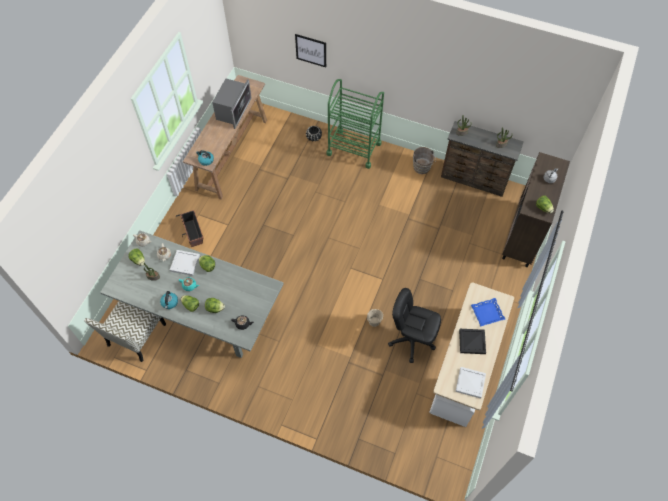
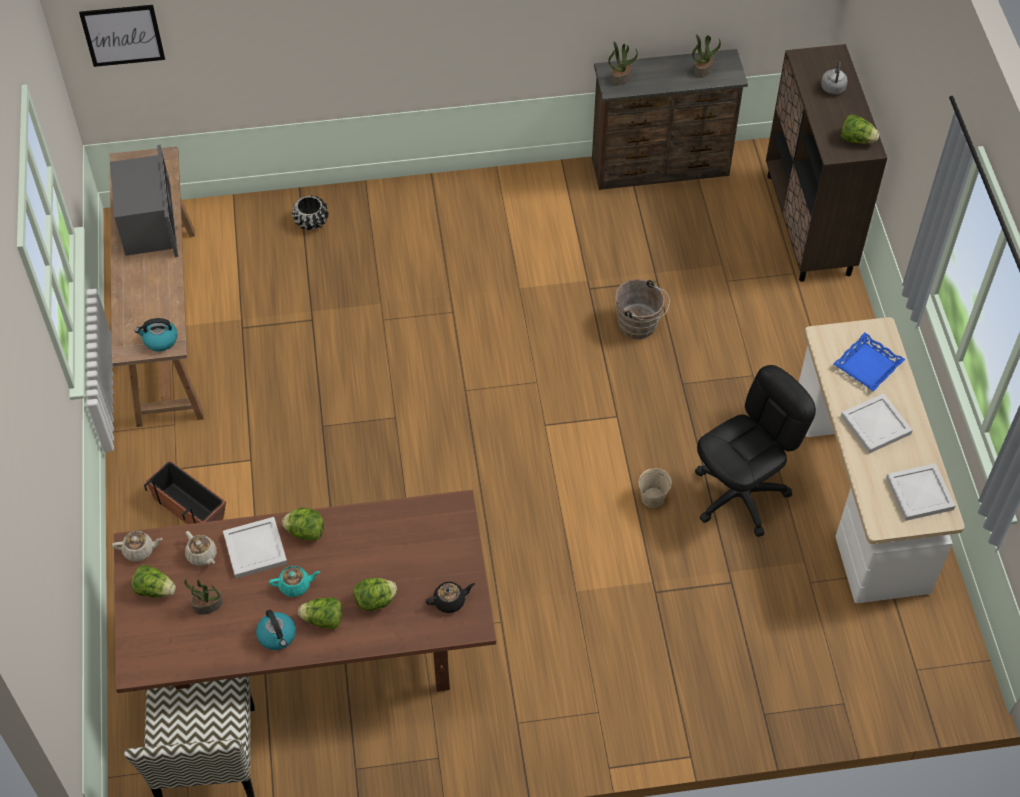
camera: 30 degrees left, 5 degrees down
grey dining table [100,230,283,358] -> brown dining table [114,490,496,693]
picture [295,34,326,67] -> picture moved to [79,5,165,67]
green cart [326,79,384,169] -> none
black office chair [388,288,441,363] -> black office chair turned 150 degrees clockwise [695,365,816,537]
brown bucket [413,147,436,174] -> brown bucket moved to [615,279,670,339]
black tray [459,329,486,354] -> white tray [841,393,913,454]

